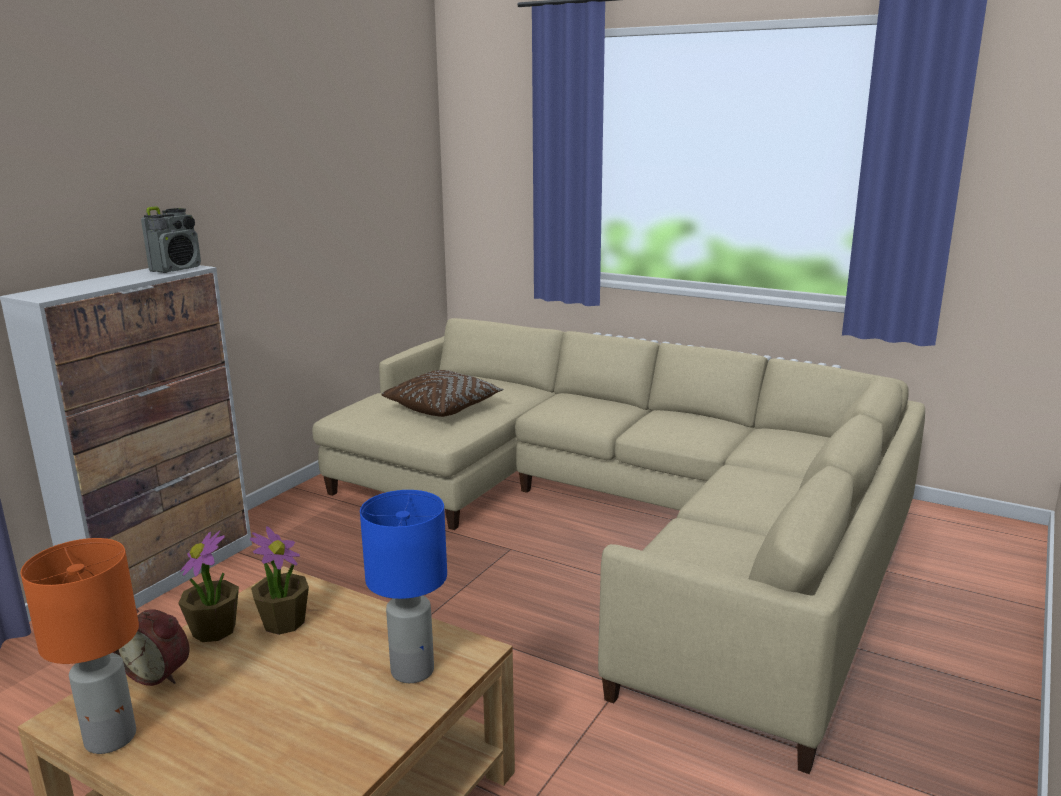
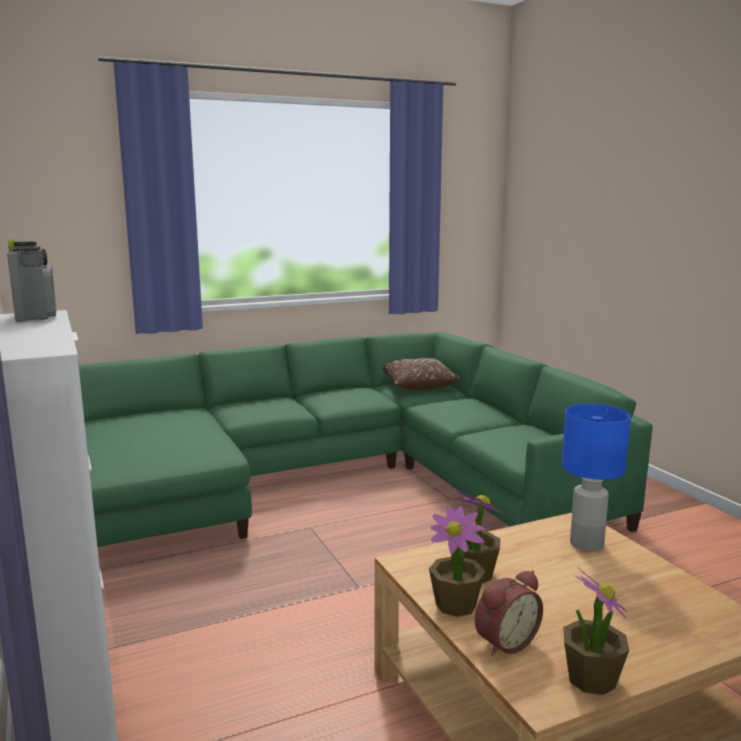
camera: 55 degrees left, 5 degrees down
orange table lamp [20,538,139,754] -> potted plant [563,567,629,695]
beige sofa [312,318,925,774] -> green sofa [79,332,653,547]
brown pillow [381,370,503,417] -> brown pillow moved to [383,358,461,390]

